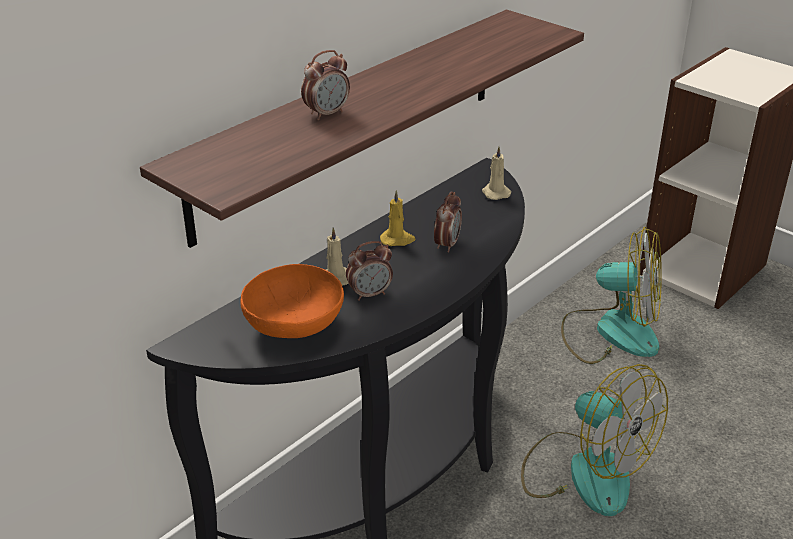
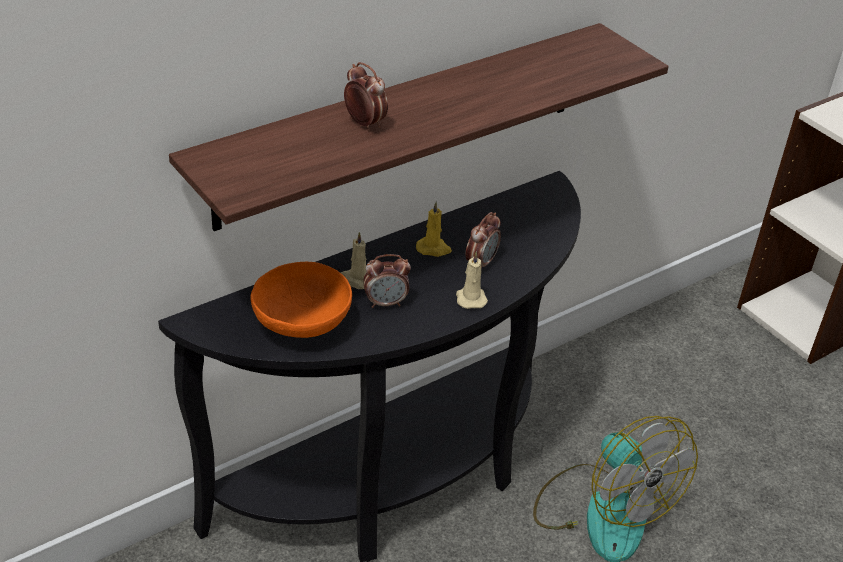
camera: 10 degrees right, 5 degrees up
alarm clock [301,50,350,120] -> alarm clock turned 105 degrees counterclockwise [344,62,388,131]
beige candle [482,147,511,200] -> beige candle moved to [456,251,488,309]
fan [561,227,662,364] -> none

